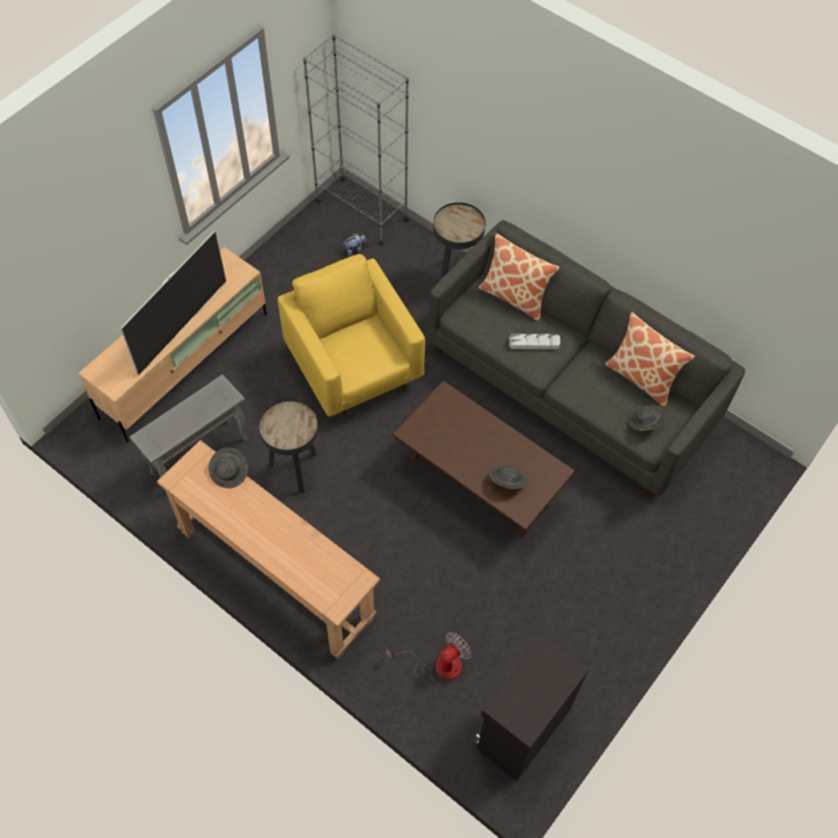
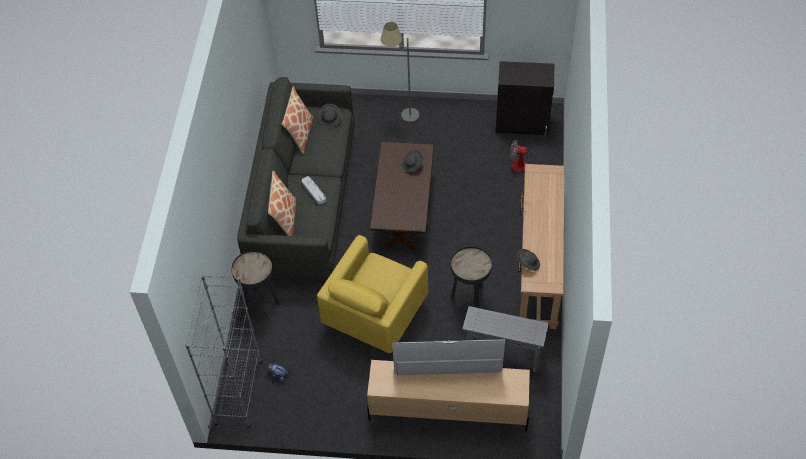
camera: 120 degrees left, 5 degrees down
none -> grey floor lamp [381,22,419,122]

